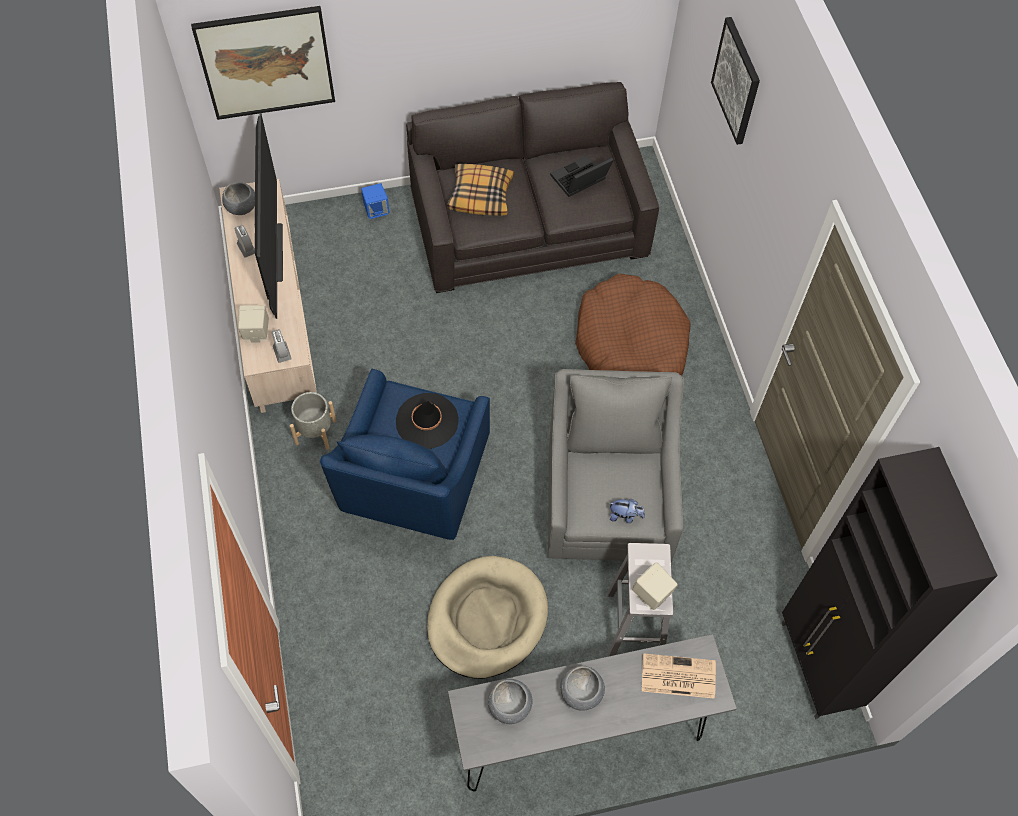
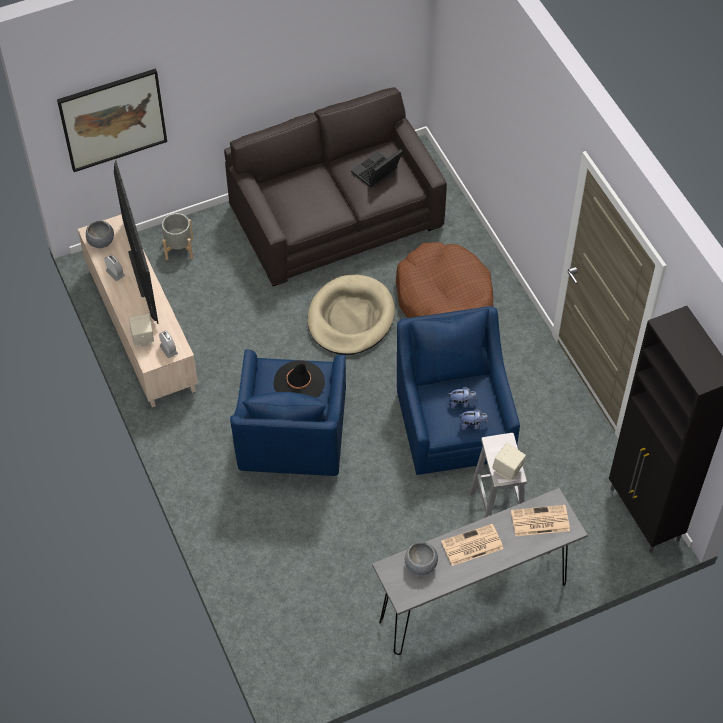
camera: 10 degrees left, 5 degrees down
grey planter [290,392,336,450] -> grey planter moved to [162,213,193,260]
blue speaker [361,183,390,219] -> none
beige dog bed [427,556,548,679] -> beige dog bed moved to [307,275,395,355]
pillow [447,164,514,216] -> none
grey armchair [548,369,684,562] -> blue armchair [397,306,520,475]
grey bowl [560,666,605,711] -> newspaper [441,524,503,566]
picture [711,17,760,145] -> none
none -> plush toy [448,387,477,409]

